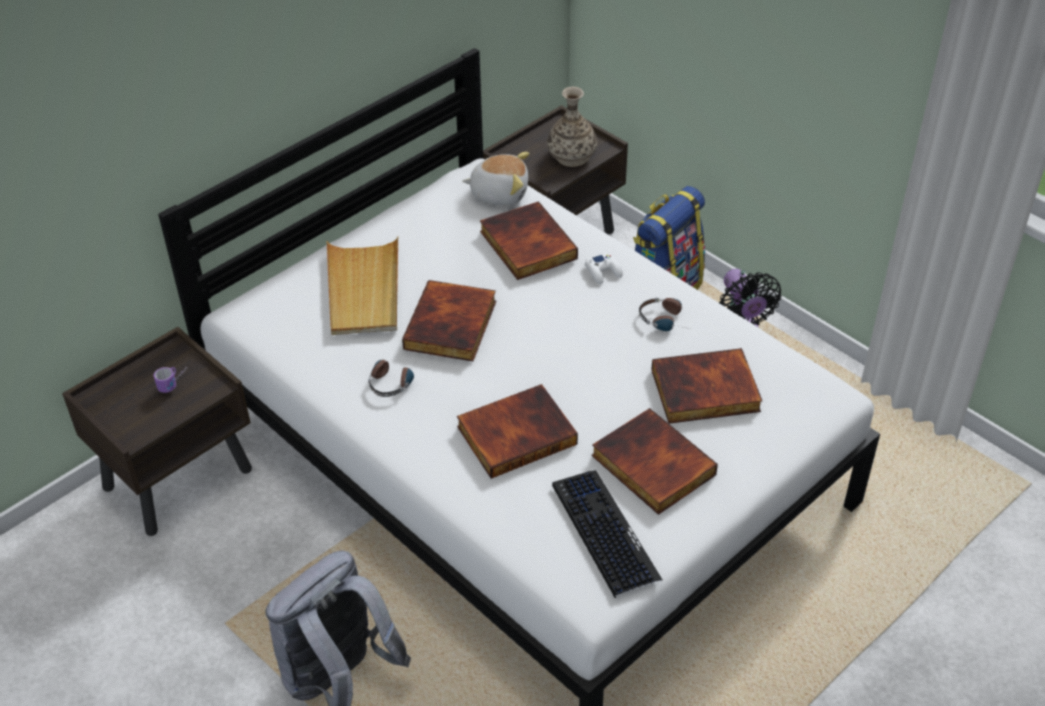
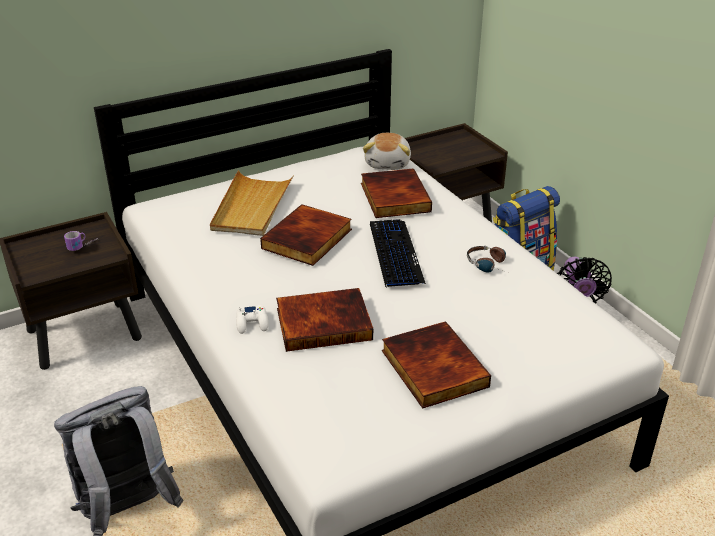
camera: 15 degrees right, 10 degrees down
headphones [368,360,415,397] -> none
plush toy [462,152,529,205] -> plush toy turned 75 degrees clockwise [363,133,411,170]
vase [547,87,597,167] -> none
keyboard [552,470,662,598] -> keyboard moved to [370,219,426,288]
white game controller [585,253,623,284] -> white game controller moved to [236,305,269,334]
book [651,348,762,424] -> none

